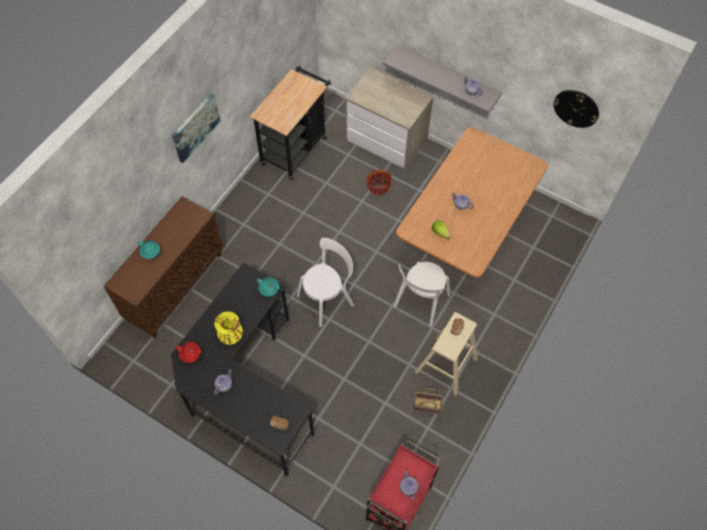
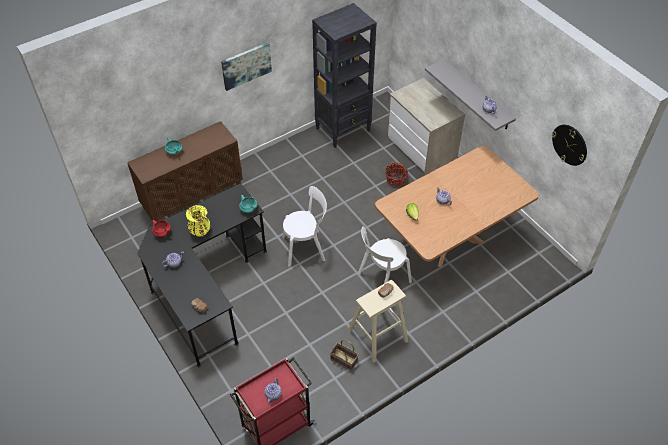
camera: 25 degrees right, 10 degrees down
black cart [250,66,331,180] -> black bookcase [312,3,377,148]

